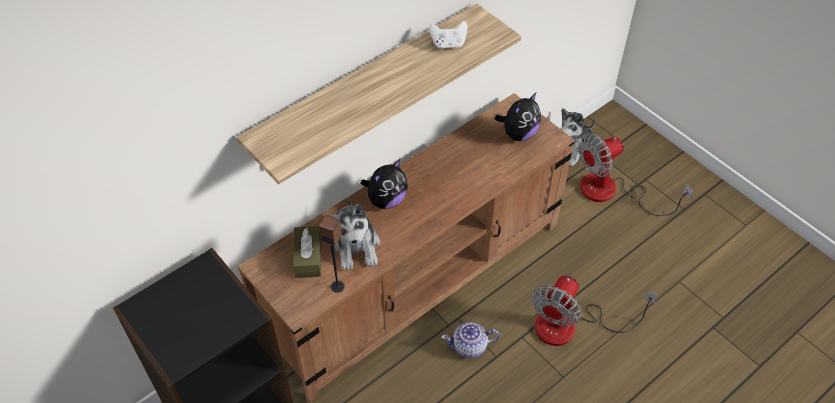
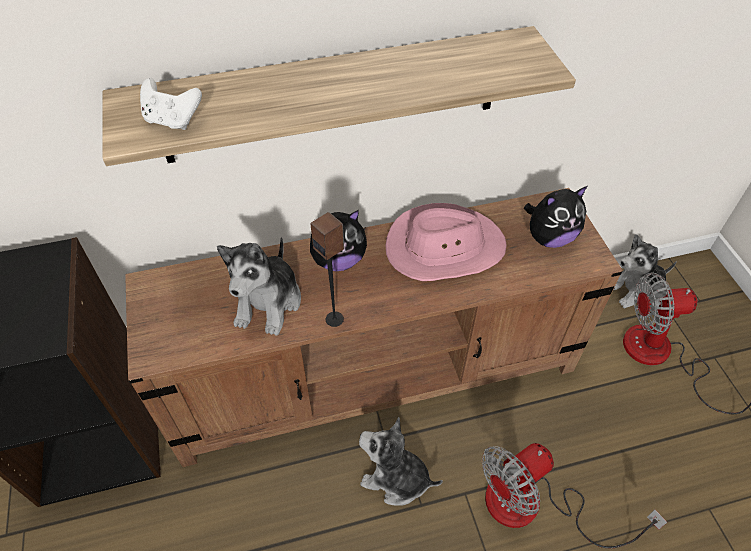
camera: 25 degrees right, 0 degrees up
brown tissue box [293,226,321,278] -> none
speaker [319,214,345,293] -> speaker moved to [310,212,344,327]
white game controller [429,21,468,49] -> white game controller moved to [140,78,202,130]
teapot [441,322,500,359] -> plush toy [359,417,443,506]
none -> pink hat [386,203,507,281]

